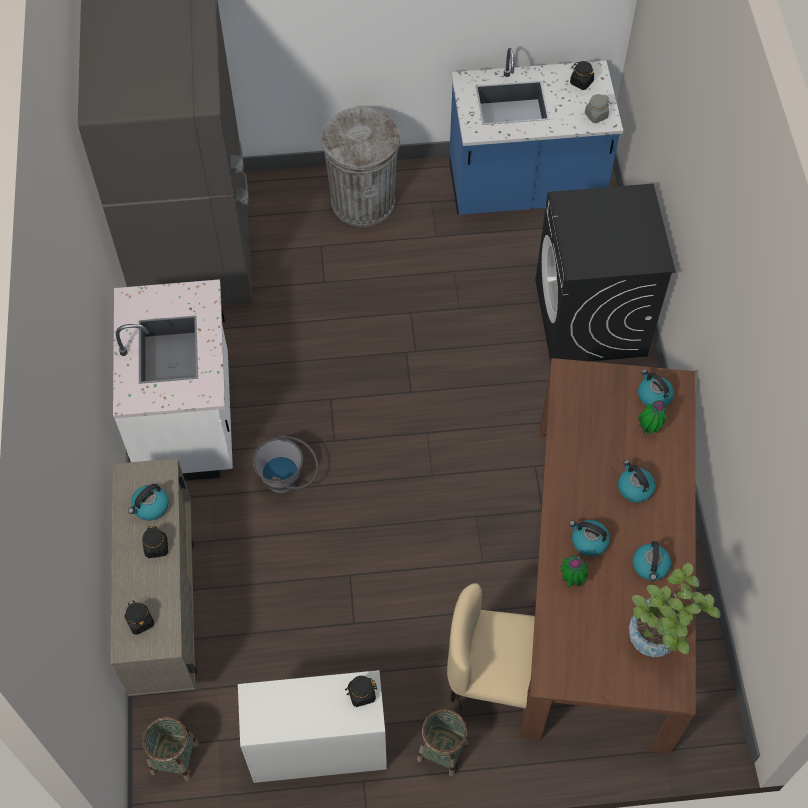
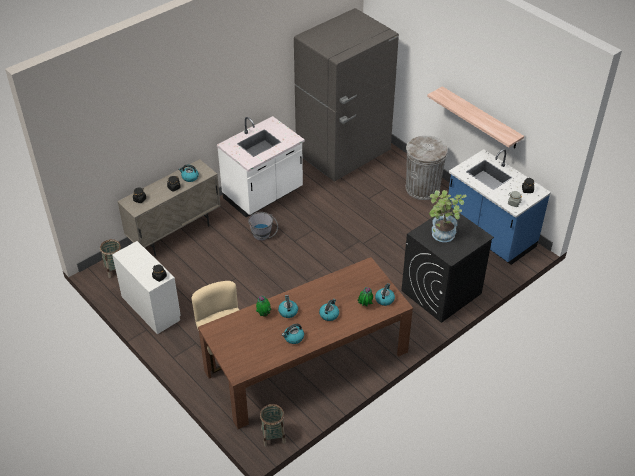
camera: 55 degrees right, 15 degrees down
basket [417,709,468,776] -> basket moved to [260,404,286,447]
potted plant [629,563,721,657] -> potted plant moved to [429,190,467,242]
none -> shelf [427,86,524,148]

